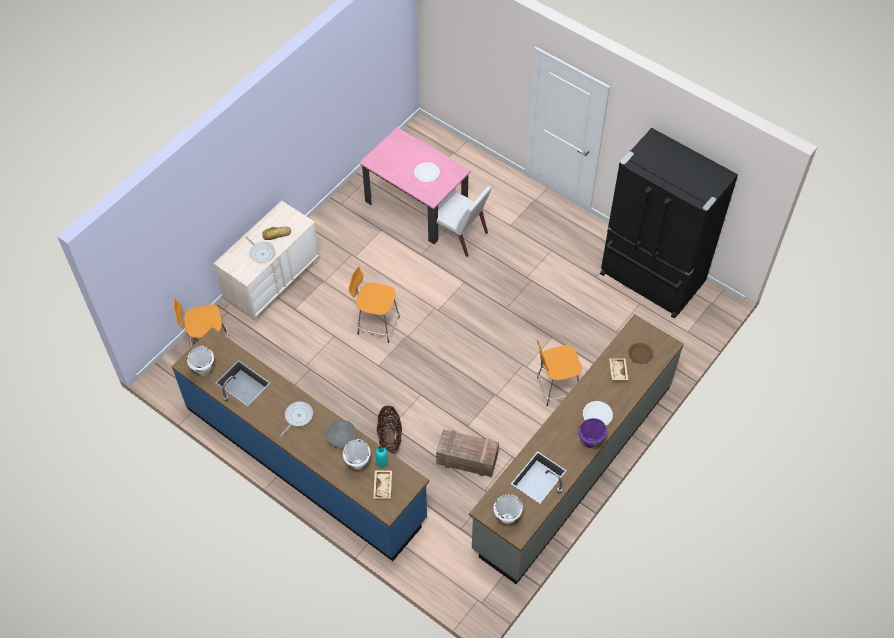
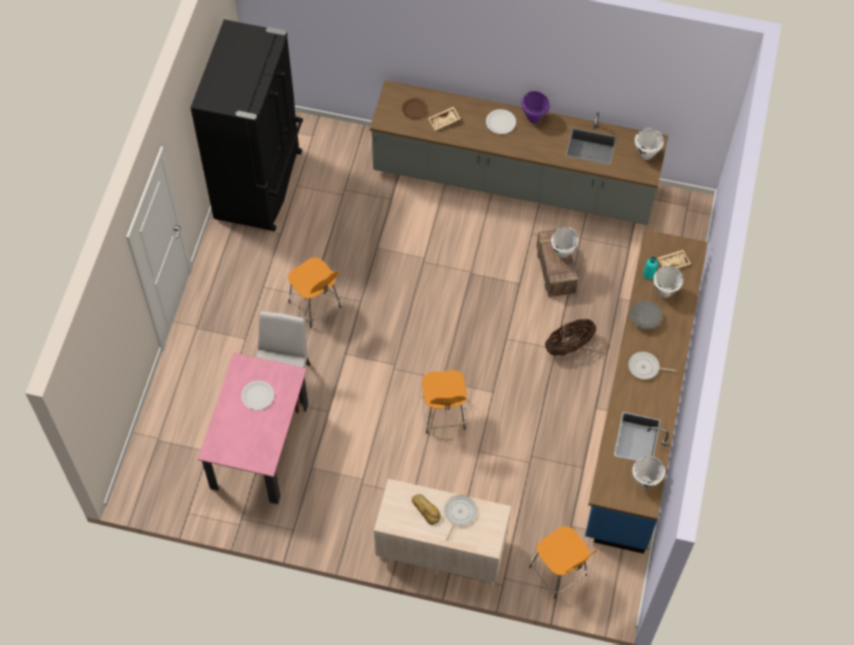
camera: 115 degrees left, 5 degrees up
orange stool [537,340,582,406] -> orange stool moved to [288,257,341,328]
none -> white cooking pot [551,227,579,258]

